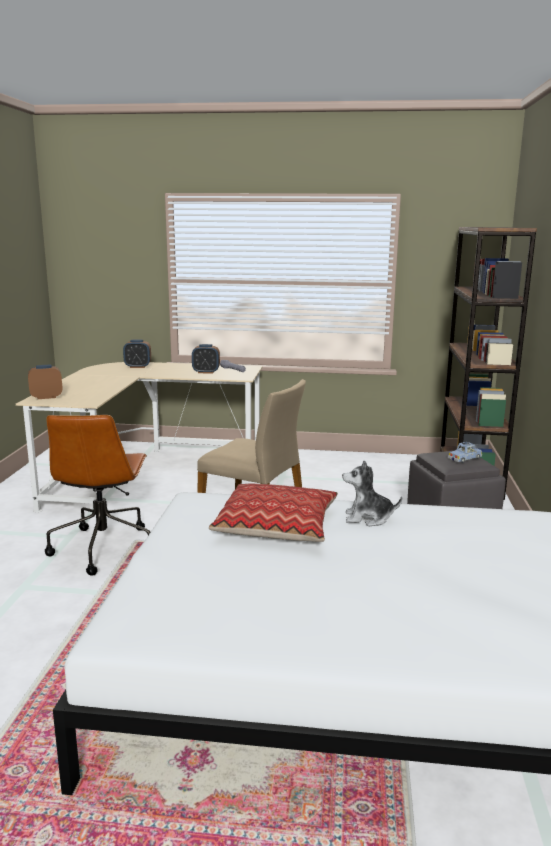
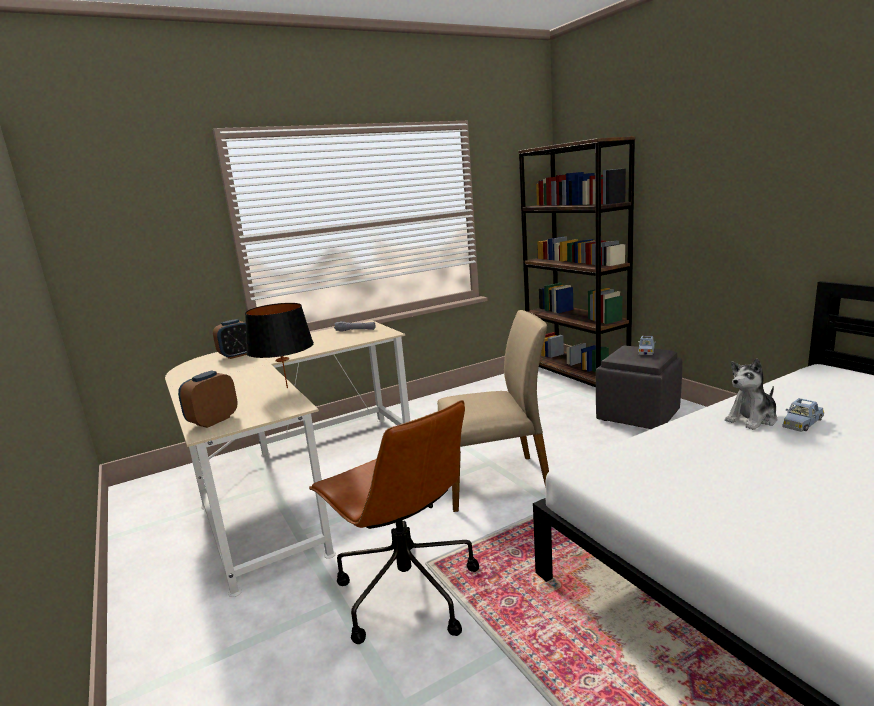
camera: 35 degrees left, 0 degrees up
alarm clock [192,344,220,374] -> none
pillow [209,484,338,542] -> none
none -> black table lamp [245,303,314,388]
none -> blue toy car [782,398,824,432]

